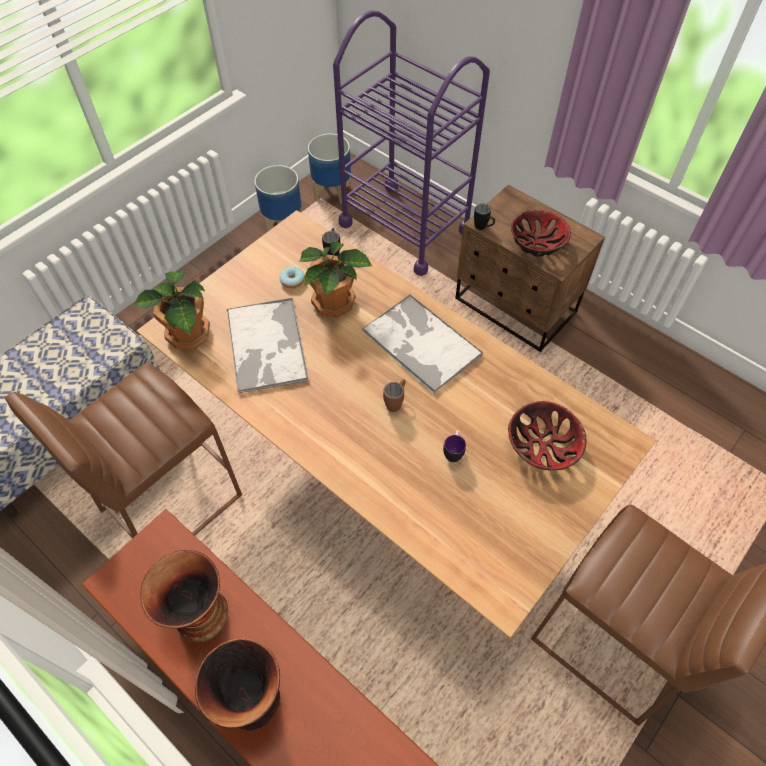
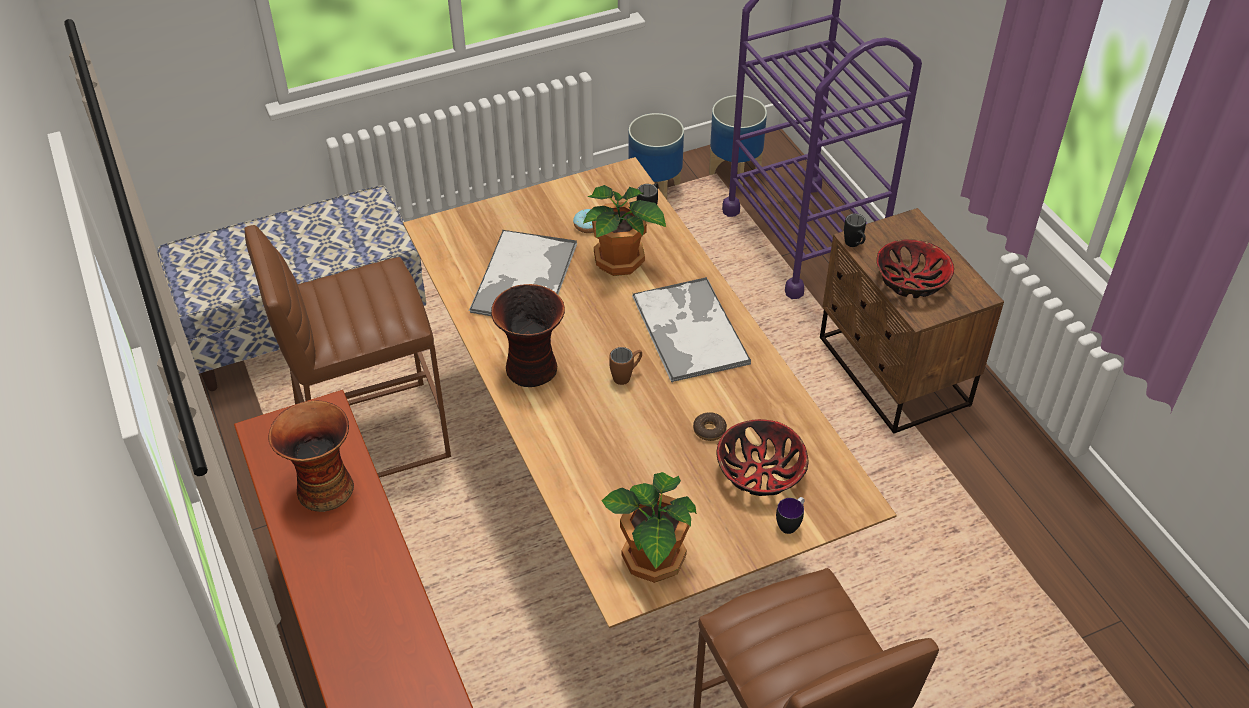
camera: 25 degrees right, 10 degrees down
potted plant [135,270,210,350] -> potted plant moved to [602,472,697,583]
vase [195,638,280,731] -> vase moved to [491,284,565,387]
mug [443,431,466,462] -> mug moved to [776,497,805,534]
none -> donut [693,412,727,441]

